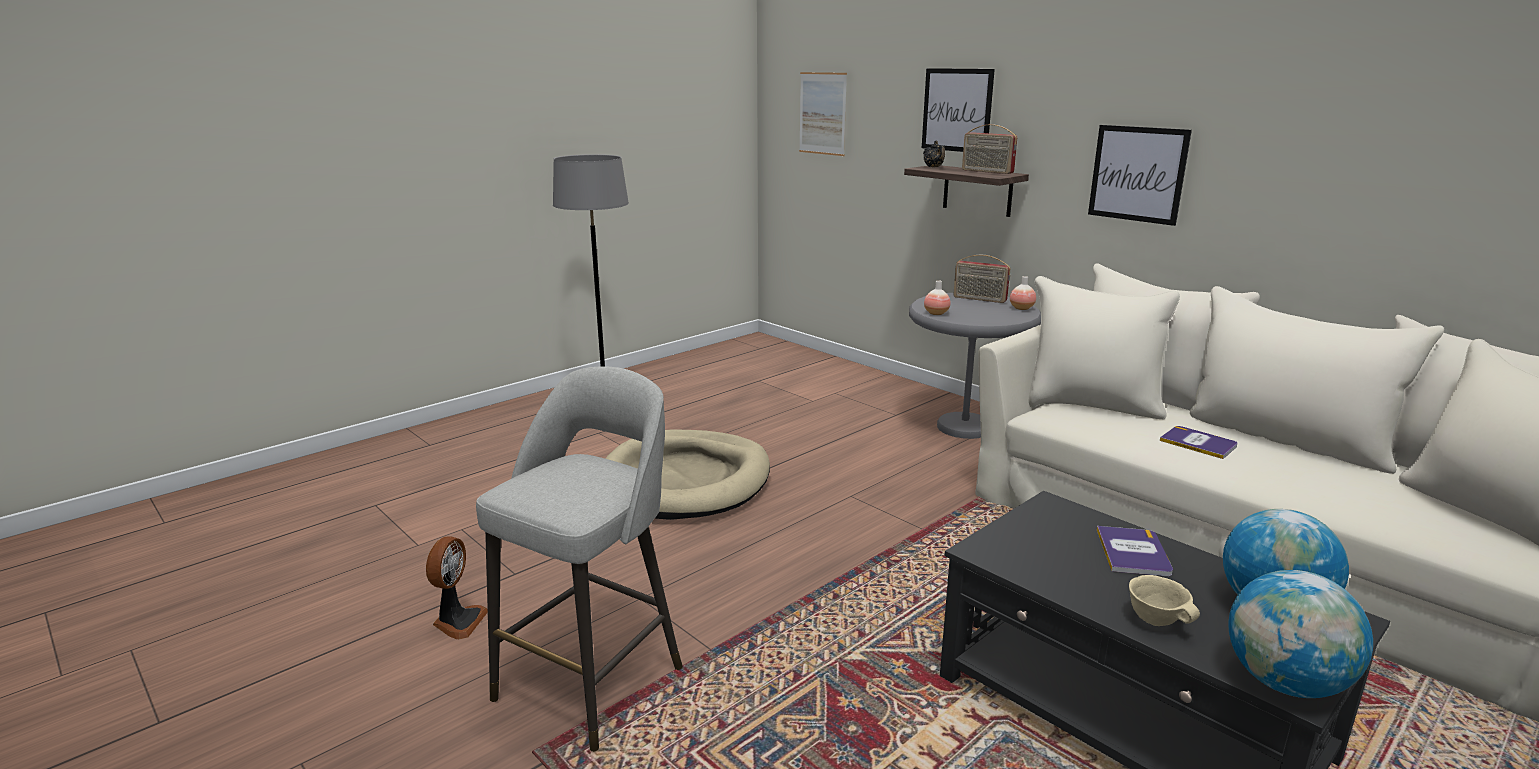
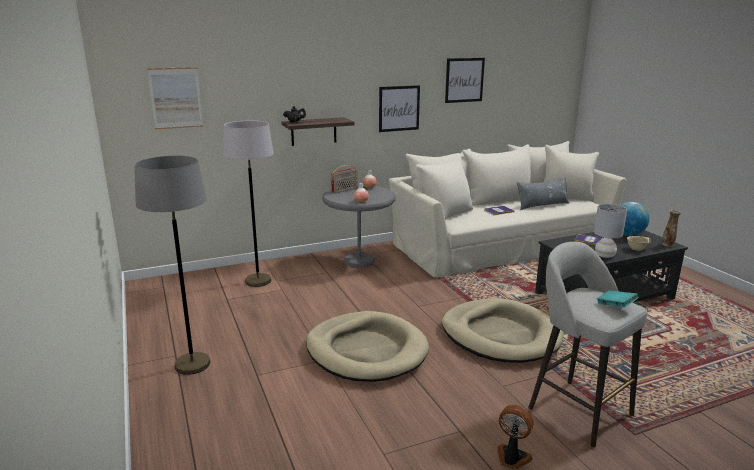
camera: 70 degrees left, 0 degrees up
picture [922,68,995,152] -> picture moved to [445,58,485,103]
radio [962,124,1017,174] -> none
globe [1228,570,1373,698] -> vase [662,210,682,247]
none -> grey floor lamp [223,121,274,287]
none -> beige dog bed [442,298,564,363]
none -> grey pillow [517,177,569,210]
none -> grey table lamp [594,204,627,258]
none -> turquoise book [597,291,639,308]

